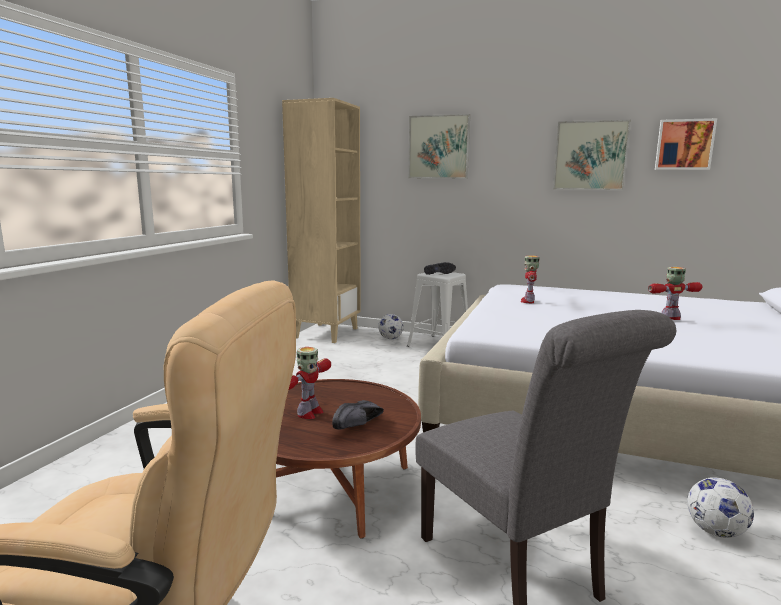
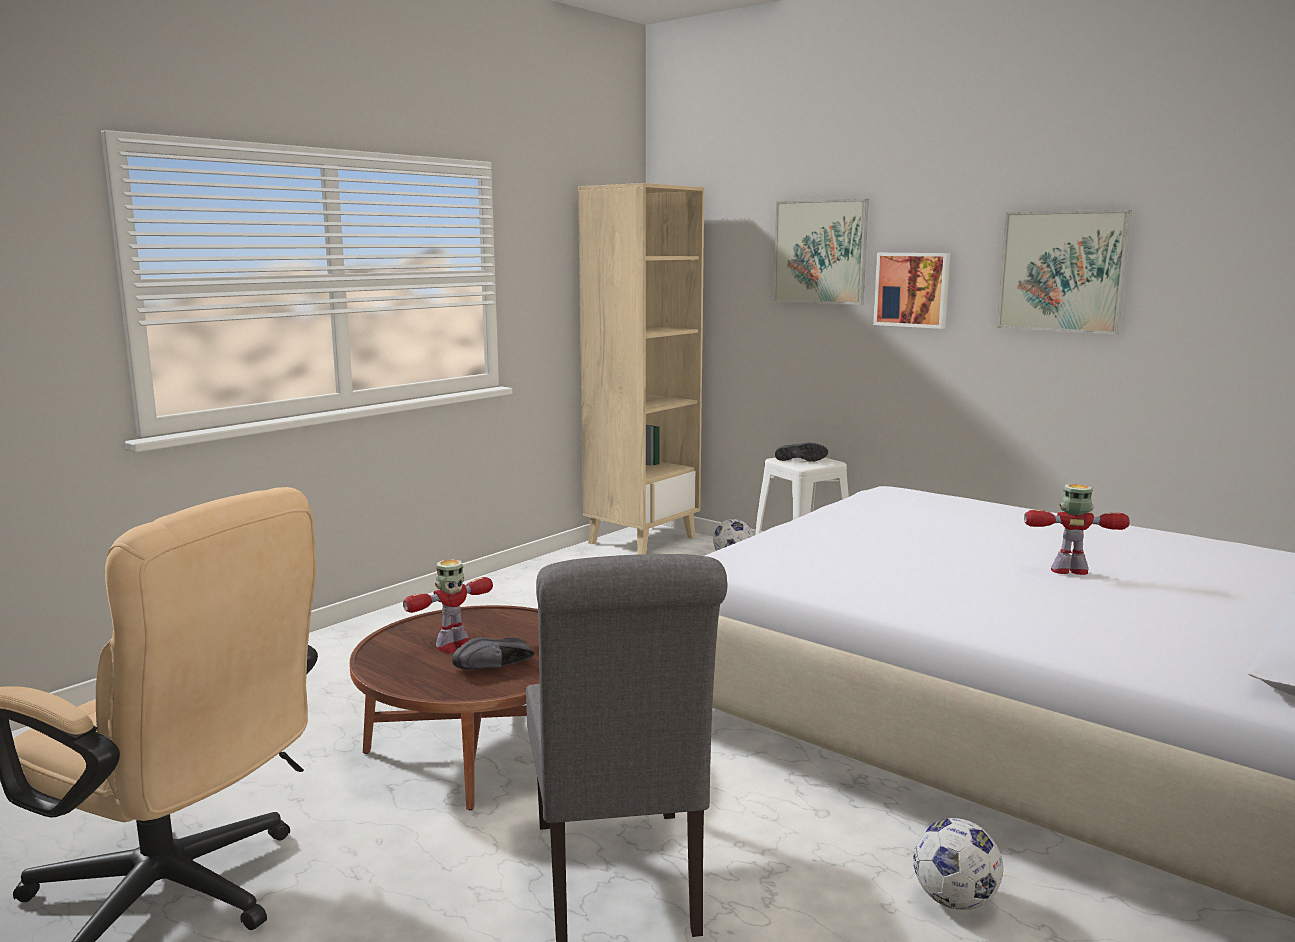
camera: 20 degrees right, 0 degrees up
toy robot [521,255,540,303] -> none
picture [655,118,717,170] -> picture moved to [873,253,950,329]

